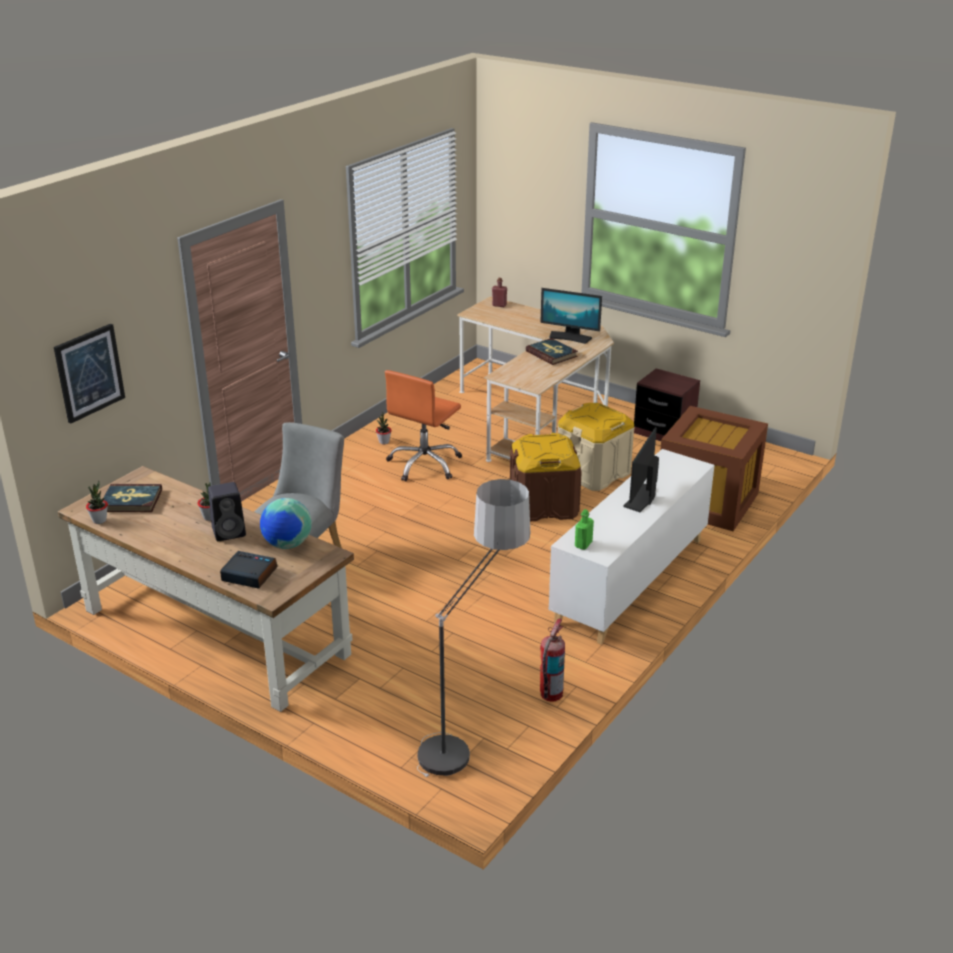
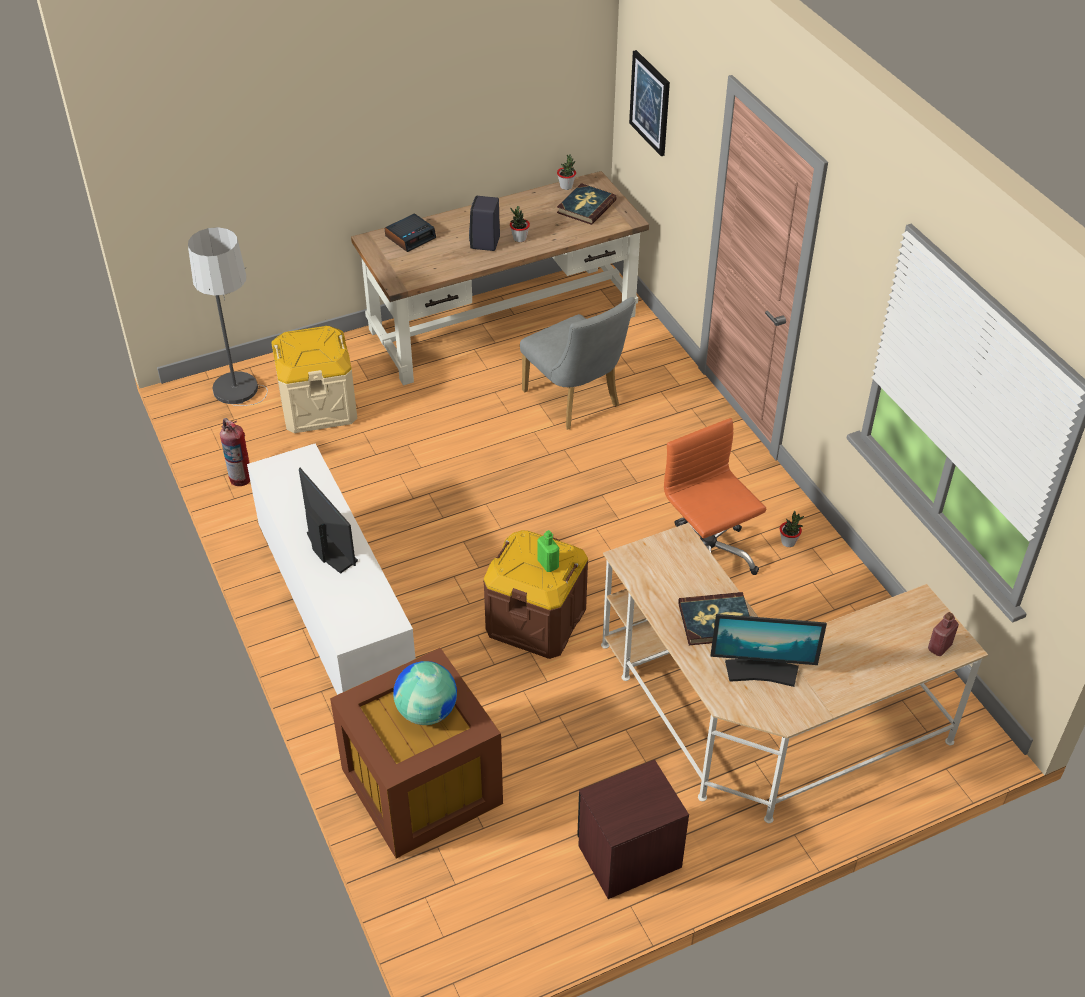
camera: 120 degrees right, 15 degrees up
globe [260,498,312,549] -> globe moved to [393,661,457,725]
monitor [540,288,602,344] -> monitor turned 135 degrees counterclockwise [710,614,827,687]
beige storage box [558,403,634,491] -> beige storage box moved to [271,326,357,433]
green bottle [575,509,594,550] -> green bottle moved to [537,530,559,572]

